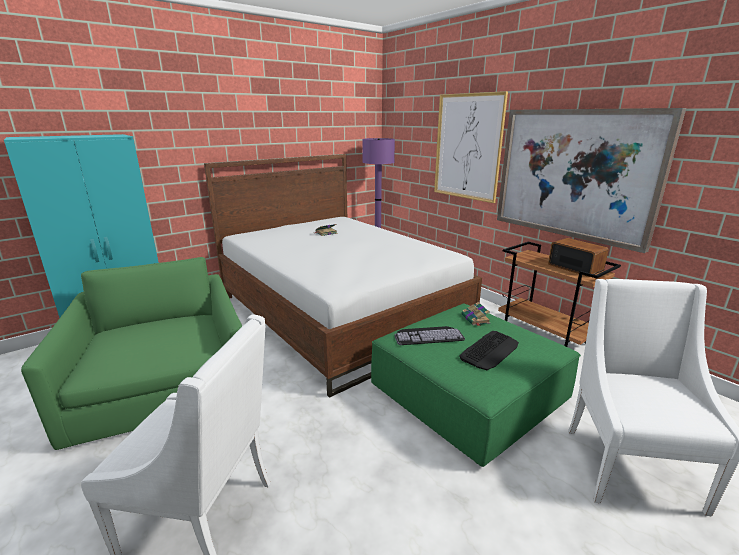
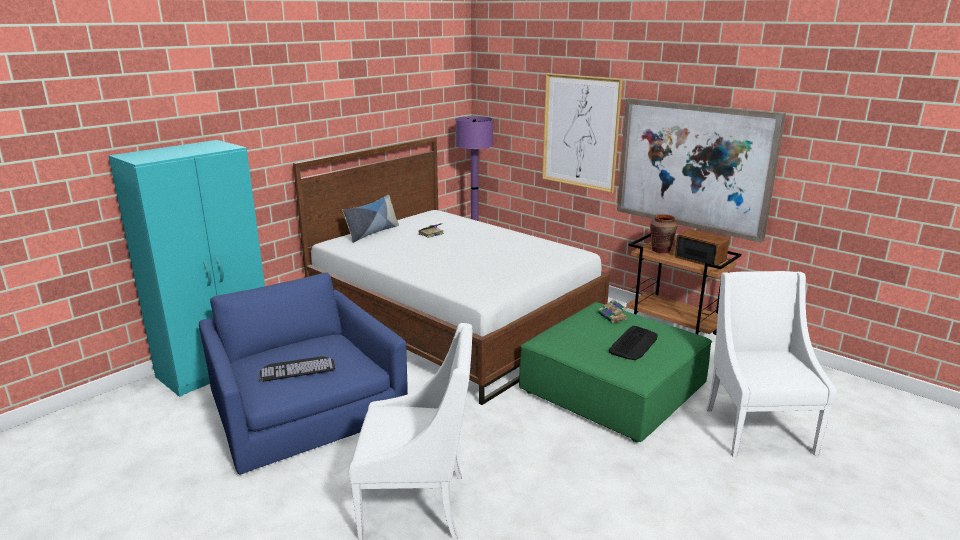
camera: 10 degrees left, 0 degrees up
green armchair [21,257,242,450] -> blue armchair [199,272,408,474]
keyboard [394,326,465,345] -> keyboard moved to [259,356,336,382]
none -> pillow [343,195,399,243]
none -> brown vase [650,214,678,253]

